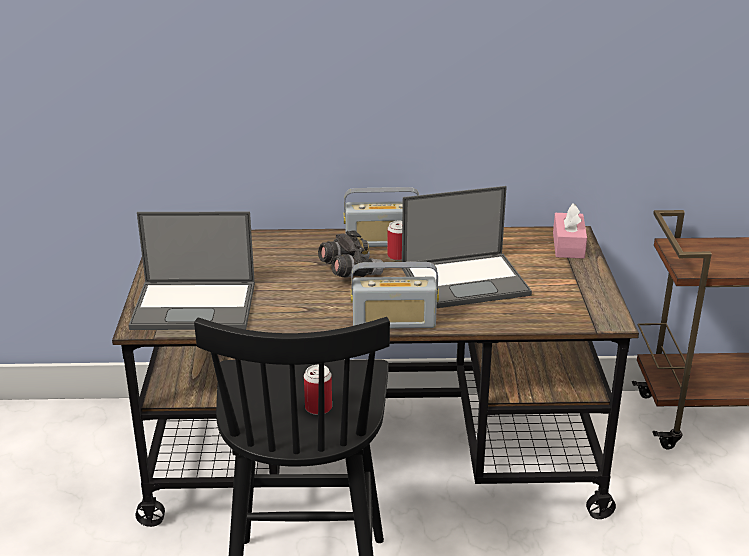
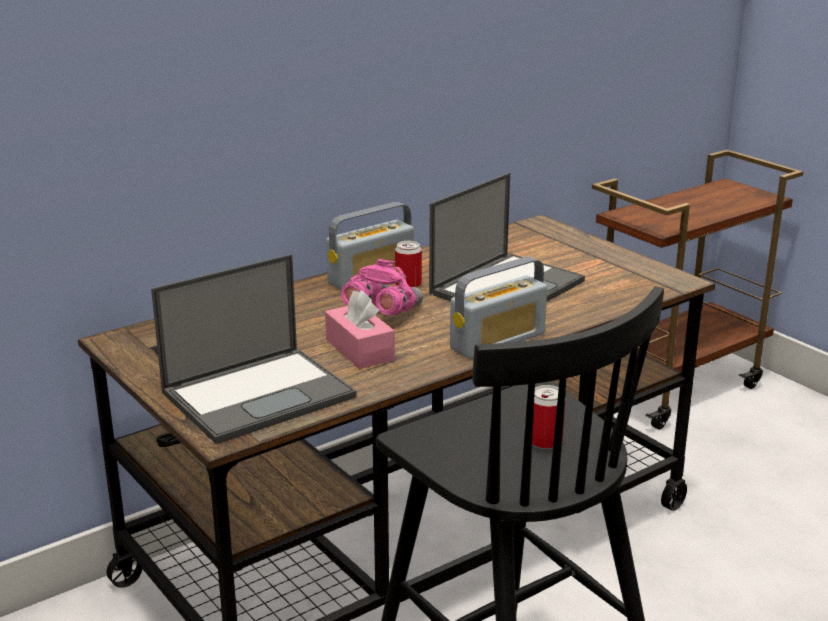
camera: 35 degrees left, 5 degrees down
grey binoculars [318,230,384,278] -> pink binoculars [341,259,423,316]
pink tissue box [553,204,587,259] -> pink tissue box moved to [325,290,395,369]

